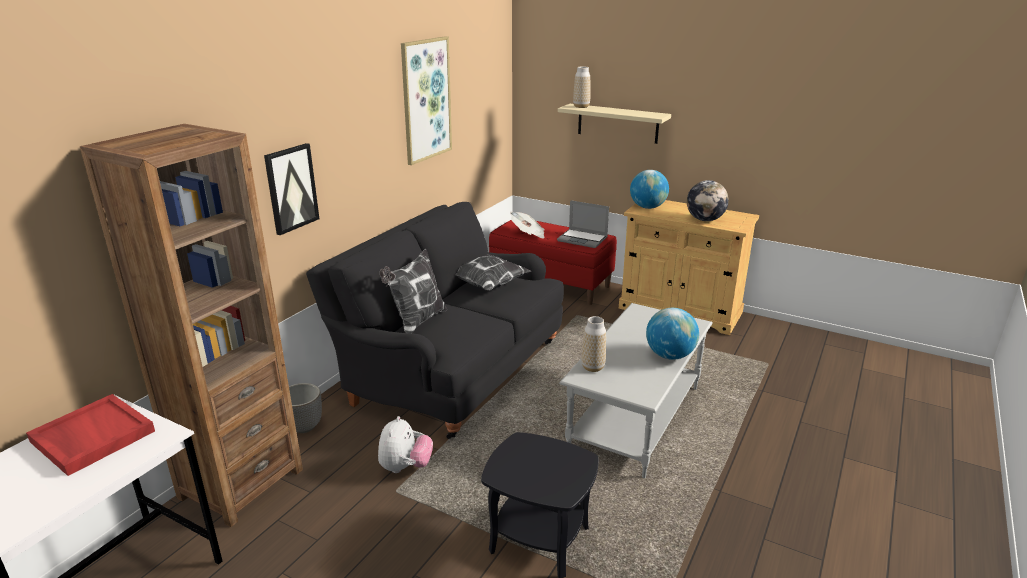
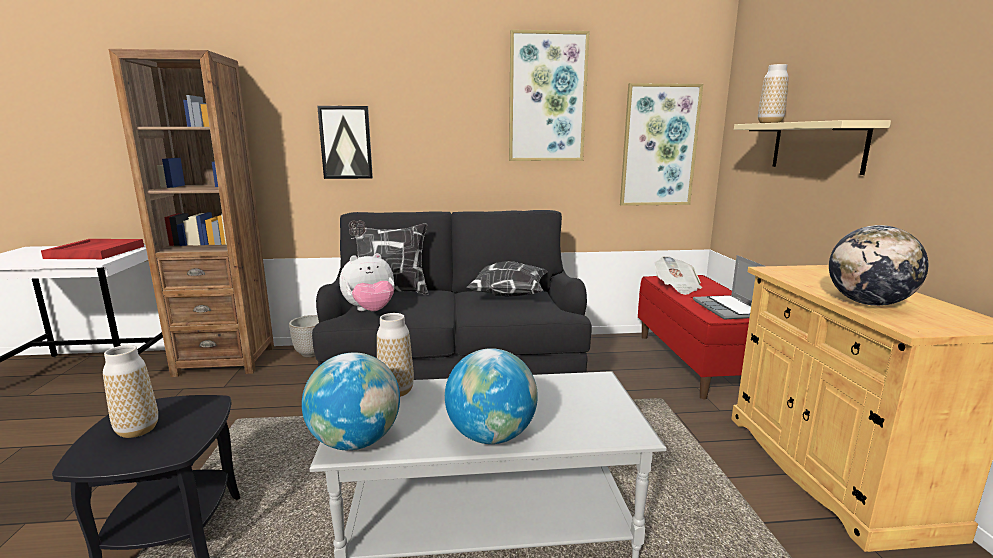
camera: 55 degrees right, 10 degrees down
plush toy [378,416,433,473] -> plush toy moved to [339,253,394,311]
globe [630,170,669,209] -> globe moved to [302,352,400,450]
none -> vase [103,345,158,438]
none -> picture [620,83,703,206]

